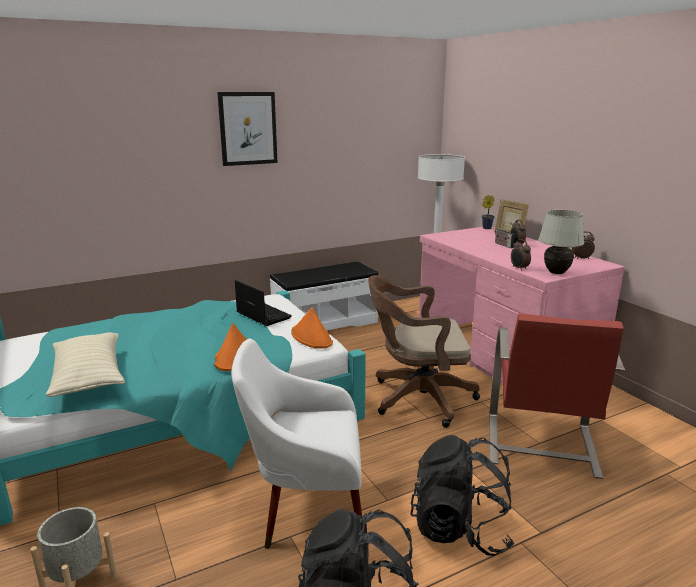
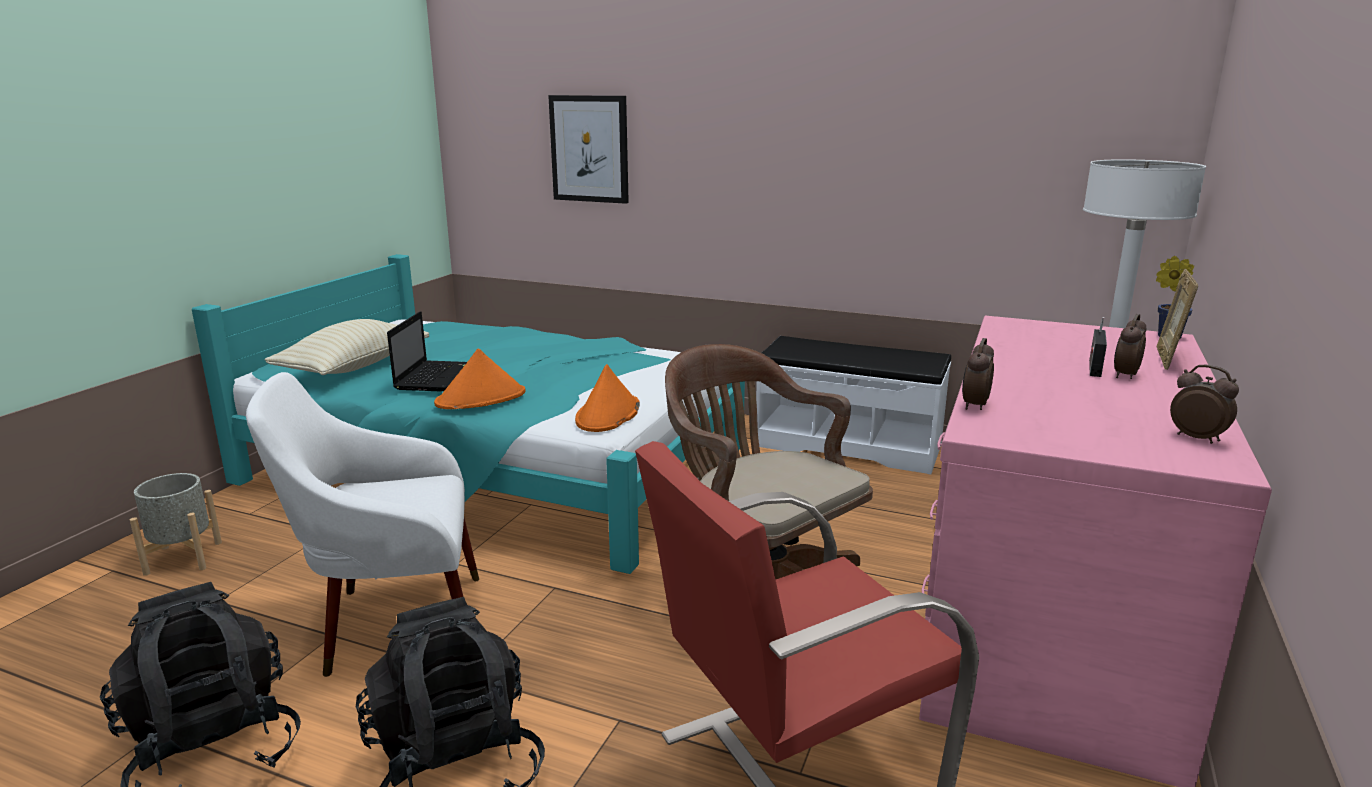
camera: 50 degrees right, 0 degrees up
picture [217,92,278,166] -> picture moved to [548,95,629,204]
white armchair [231,339,362,549] -> white armchair turned 60 degrees counterclockwise [246,372,479,677]
laptop [235,280,292,326] -> laptop moved to [387,311,467,392]
white table lamp [538,210,584,274] -> none

